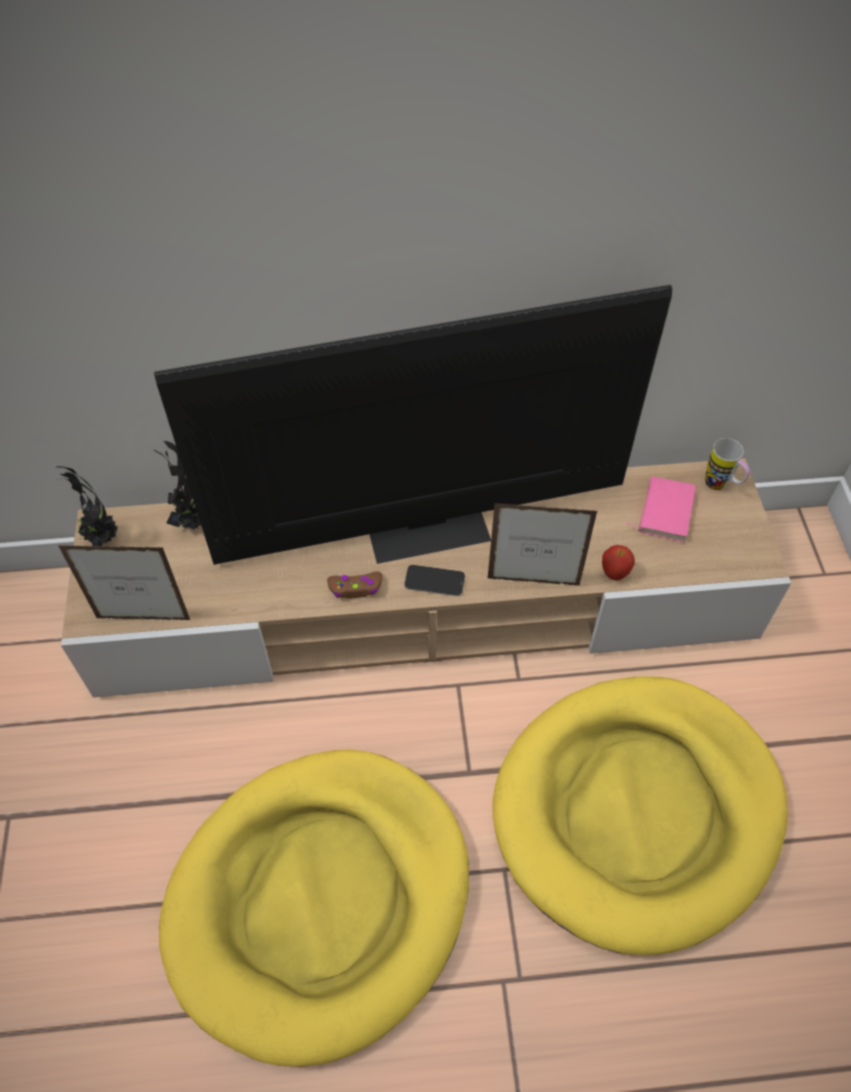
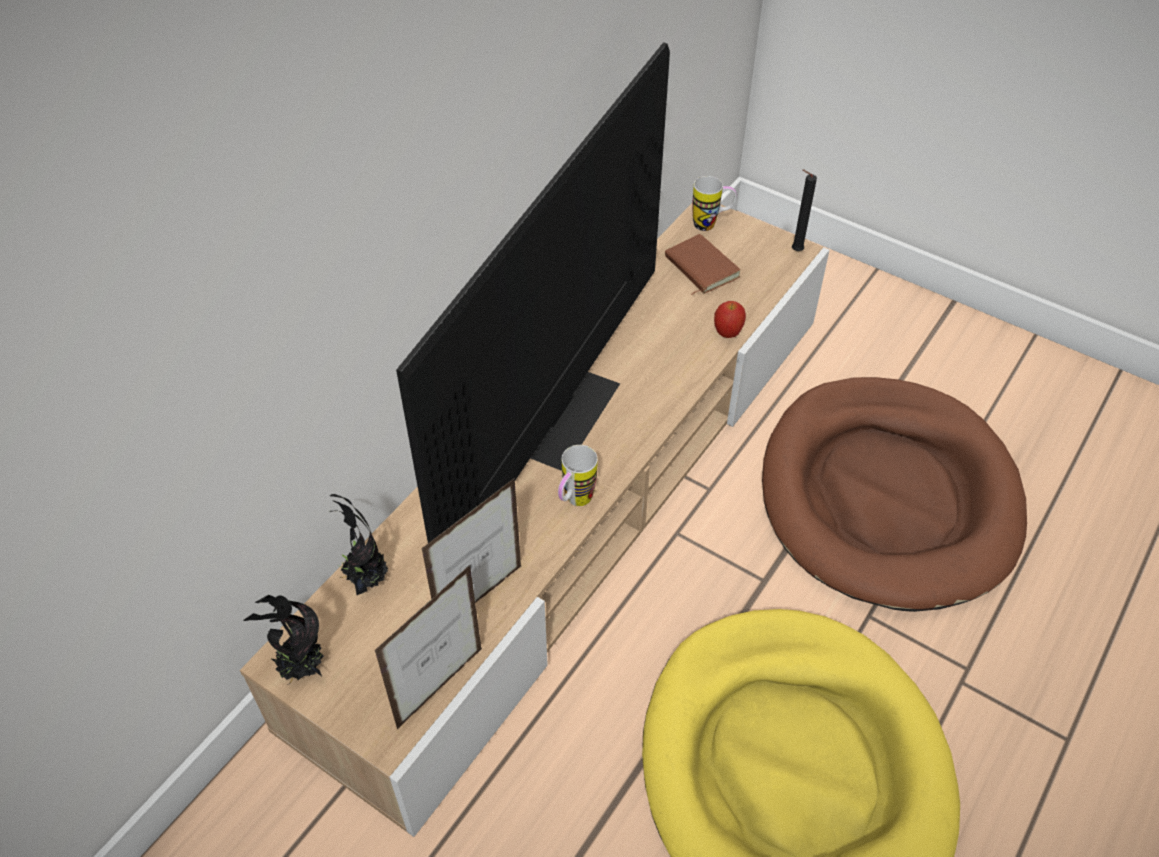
camera: 50 degrees left, 5 degrees down
brown game controller [327,571,382,599] -> mug [558,445,598,506]
phone [404,565,465,596] -> none
picture frame [488,503,598,586] -> picture frame moved to [422,478,521,603]
yellow dog bed [493,676,788,955] -> brown dog bed [762,377,1027,612]
pink book [624,476,695,543] -> brown book [665,234,740,295]
none -> black candle [792,169,817,251]

